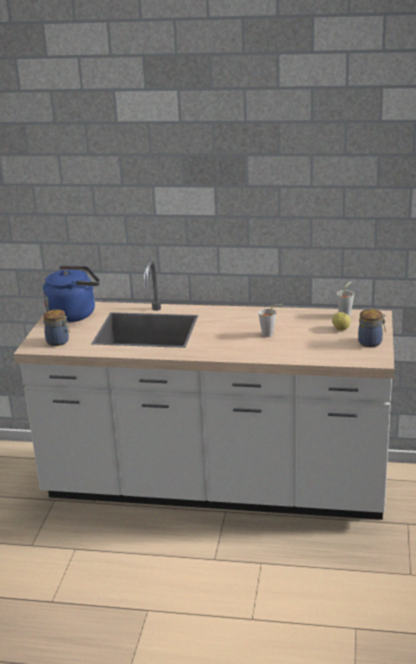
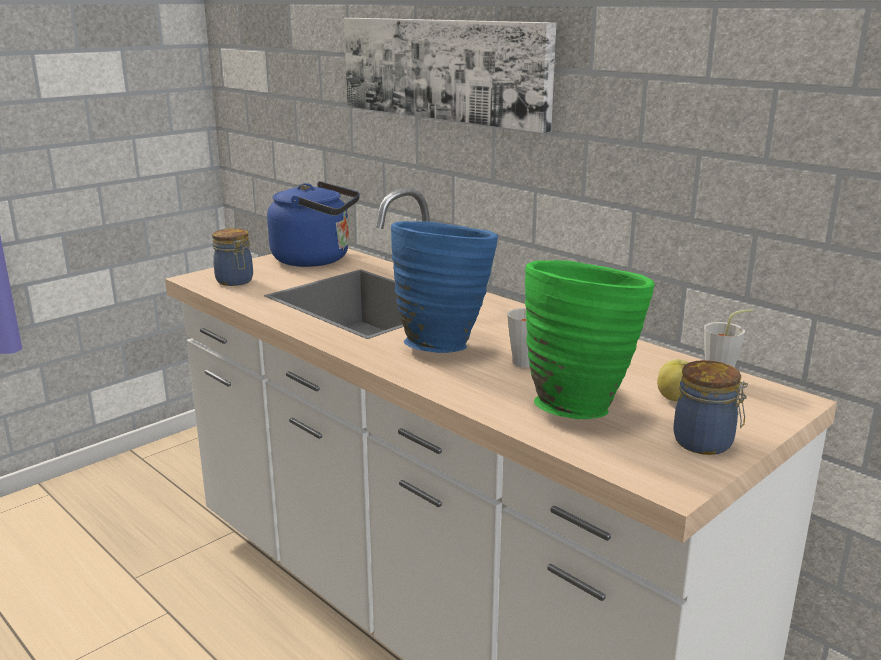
camera: 35 degrees right, 5 degrees down
none -> picture [344,18,556,133]
none -> blue vase [391,221,498,353]
none -> green vase [525,260,655,419]

